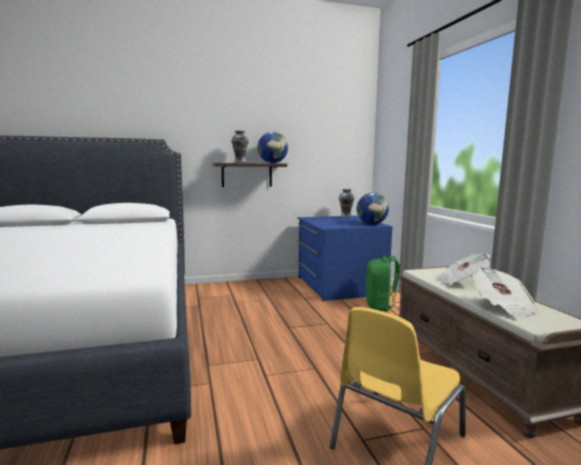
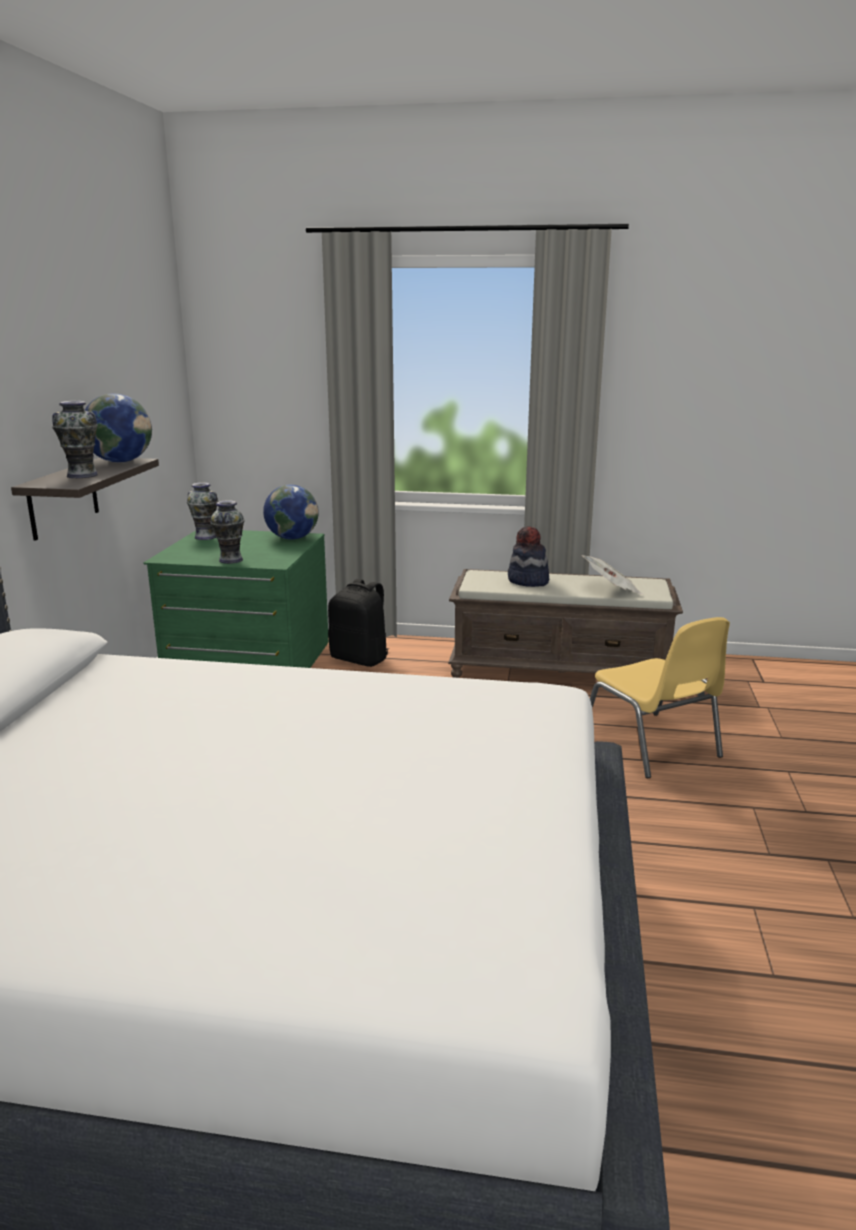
camera: 65 degrees left, 10 degrees up
blue dresser [297,216,393,301] -> green dresser [143,530,329,668]
green backpack [366,256,400,311] -> black backpack [328,579,389,667]
newspaper [433,254,491,284] -> hat [508,526,549,587]
none -> vase [210,500,244,564]

